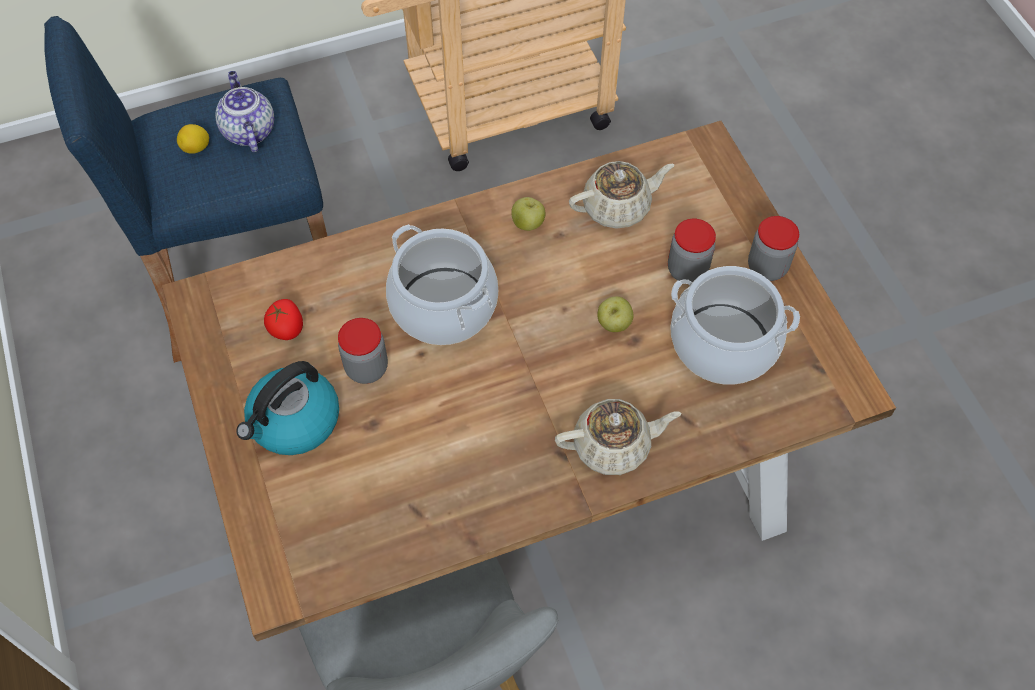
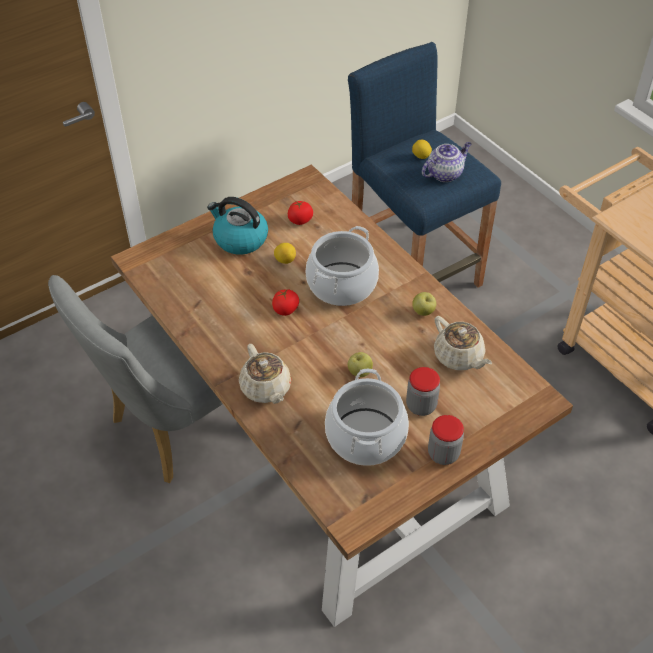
camera: 75 degrees right, 10 degrees down
jar [338,318,388,384] -> lemon [274,243,296,264]
none -> tomato [272,289,299,316]

